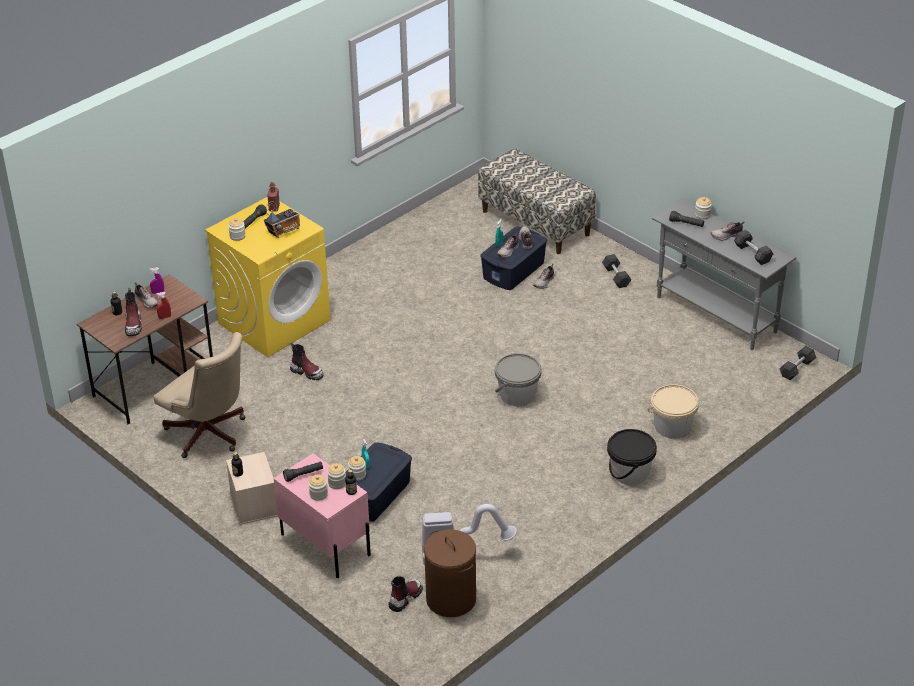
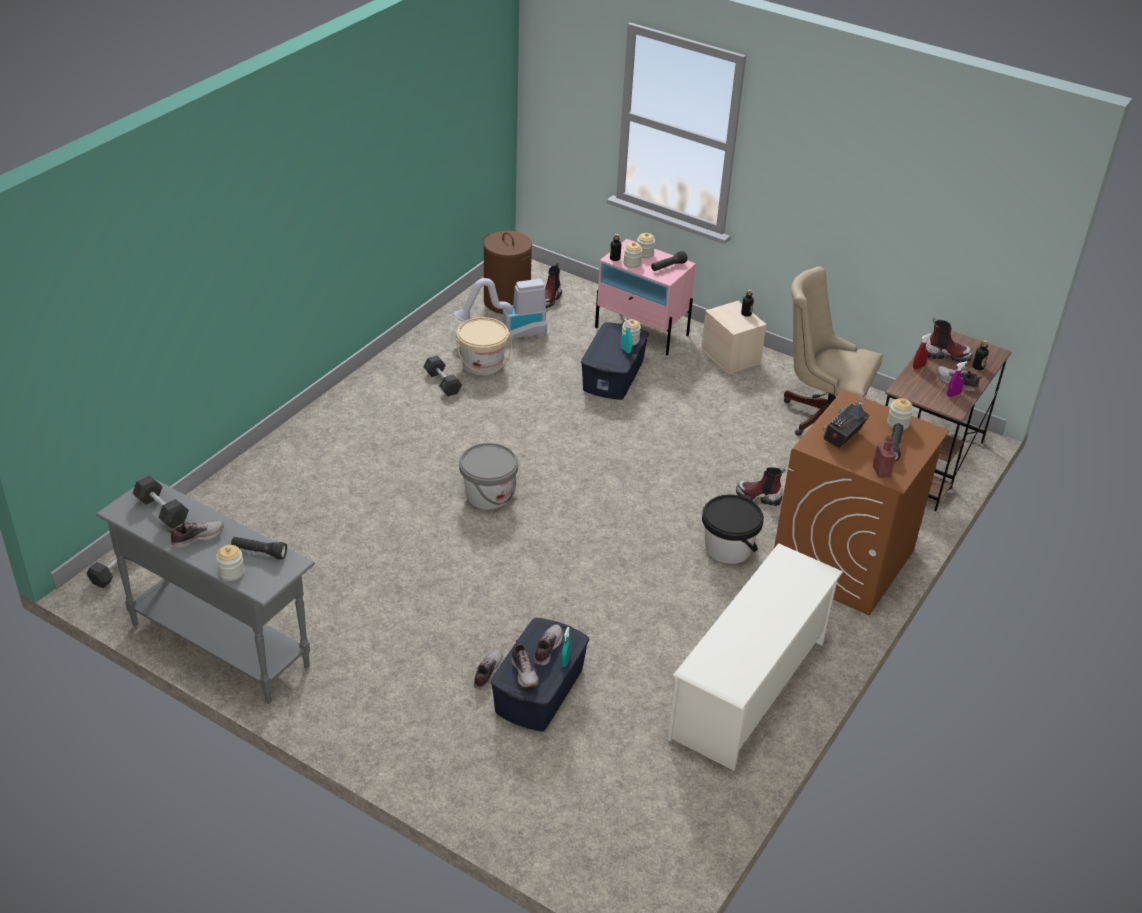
camera: 165 degrees right, 0 degrees up
boot [125,288,142,336] -> boot turned 120 degrees clockwise [925,318,972,362]
yellow washing machine [205,197,331,357] -> brown washing machine [774,390,950,616]
bench [478,149,596,254] -> none
grey dumbbell [602,254,631,288] -> grey dumbbell moved to [423,355,462,396]
black bucket [607,429,657,485] -> black bucket moved to [702,495,764,564]
beige bucket [647,384,699,439] -> beige bucket moved to [456,317,512,376]
none -> white shoe rack [668,543,843,771]

